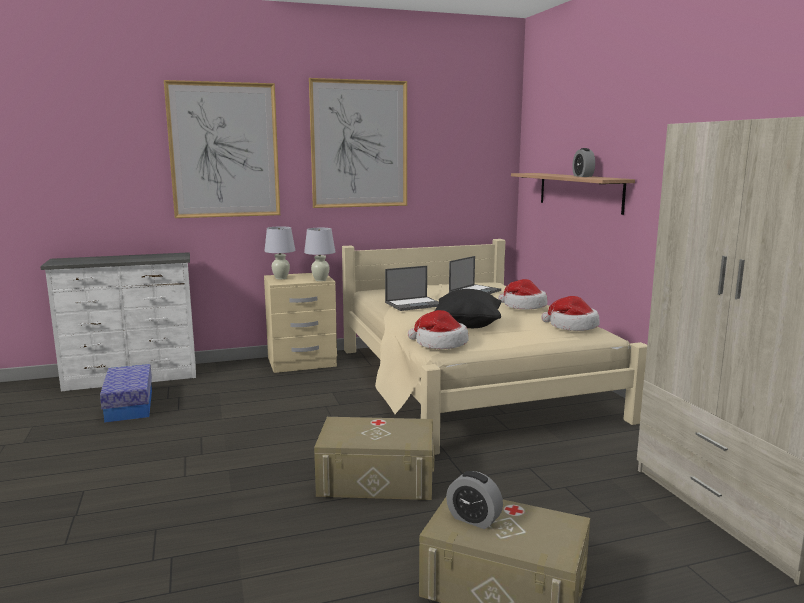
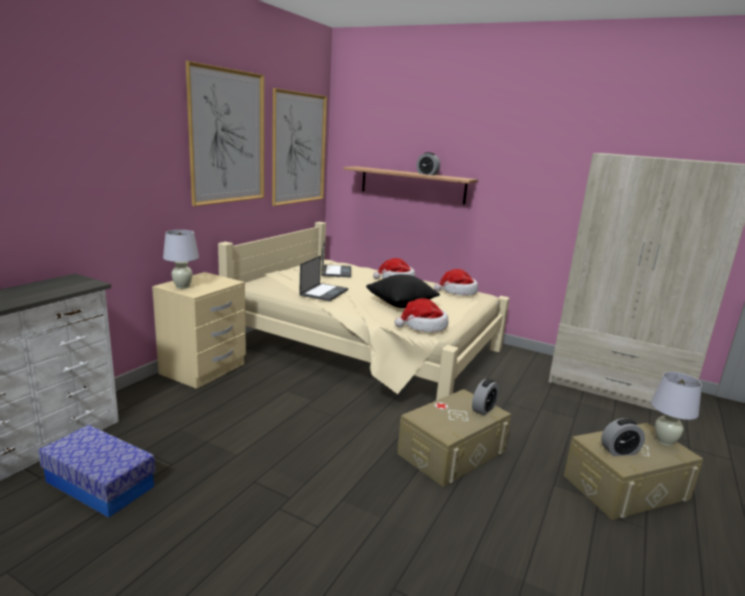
camera: 45 degrees left, 5 degrees up
picture [164,80,280,218] -> picture moved to [272,88,327,206]
white table lamp [304,228,335,281] -> white table lamp moved to [651,372,702,446]
none -> alarm clock [472,379,499,416]

